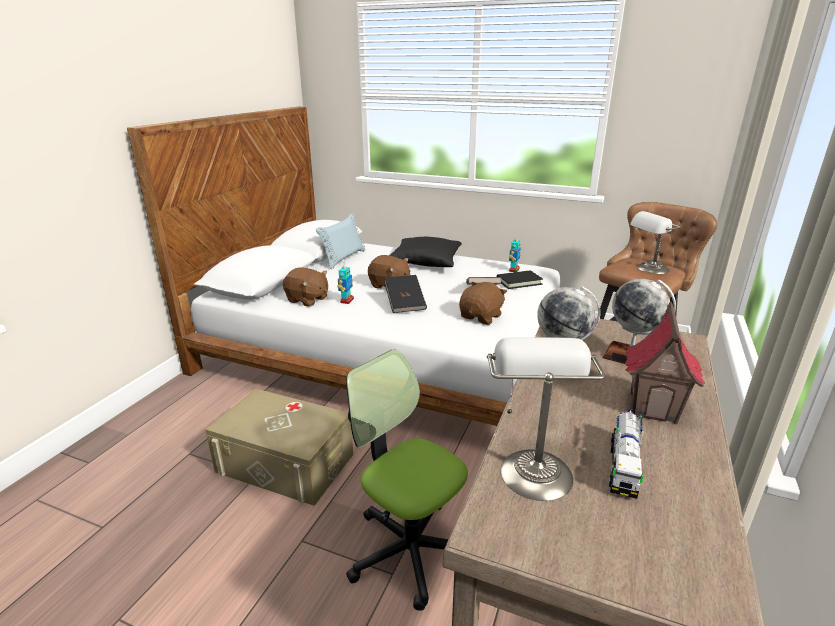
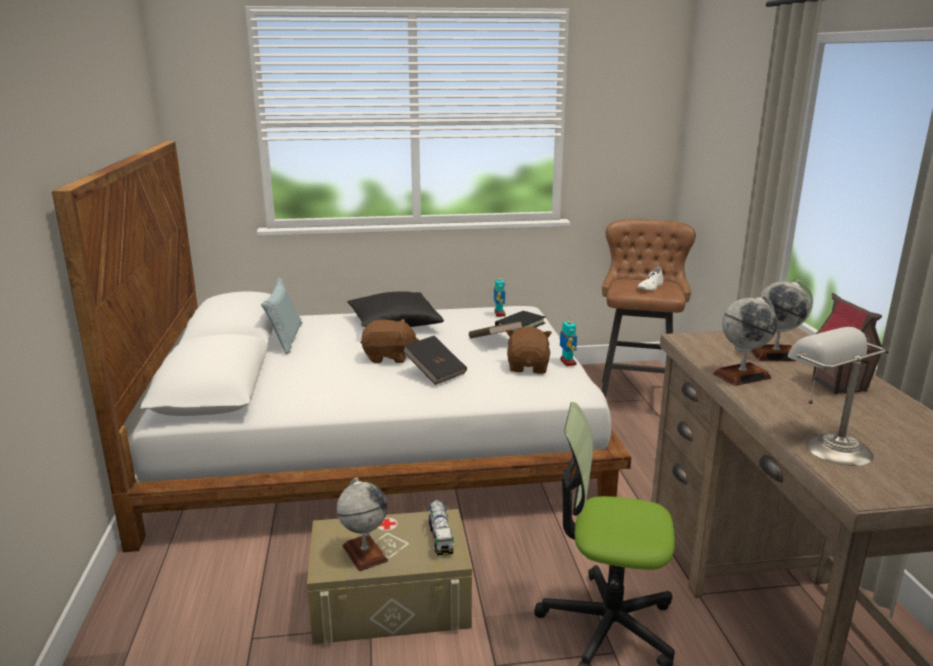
camera: 30 degrees left, 5 degrees down
brown plush toy [283,267,328,307] -> none
toy robot [337,262,354,304] -> toy robot moved to [559,318,577,366]
toy truck [608,409,644,499] -> toy truck moved to [429,498,454,556]
white table lamp [630,211,681,274] -> white shoe [637,267,663,291]
none -> globe [337,478,388,571]

